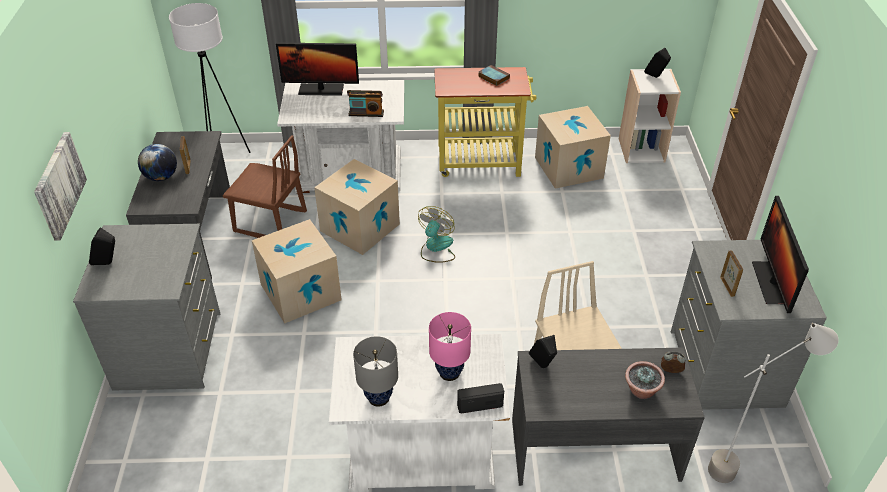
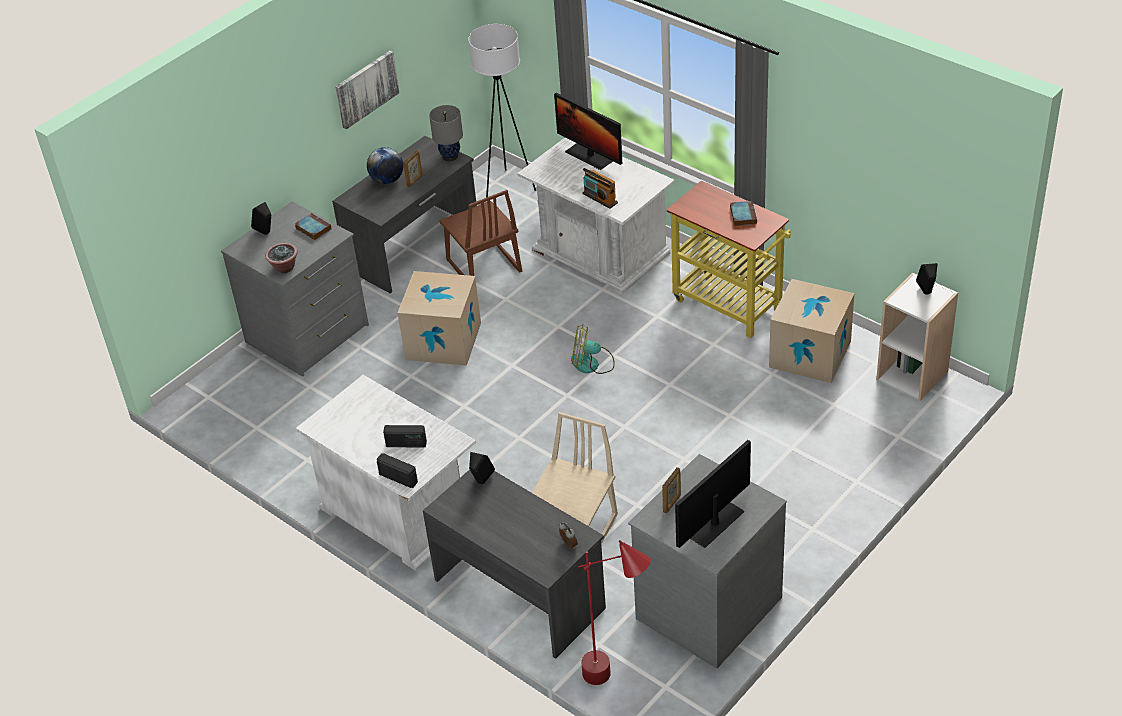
camera: 45 degrees right, 0 degrees up
picture [34,132,87,241] -> picture moved to [335,50,400,129]
cardboard box [314,159,400,255] -> none
grey table lamp [353,336,398,407] -> grey table lamp moved to [429,105,463,161]
fan [418,206,455,263] -> fan turned 150 degrees counterclockwise [571,324,615,374]
pink table lamp [429,312,471,381] -> radio [383,425,427,448]
potted plant [625,361,665,399] -> potted plant moved to [265,243,297,273]
grey floor lamp [708,323,839,483] -> red floor lamp [578,540,651,685]
none -> book [295,213,331,240]

